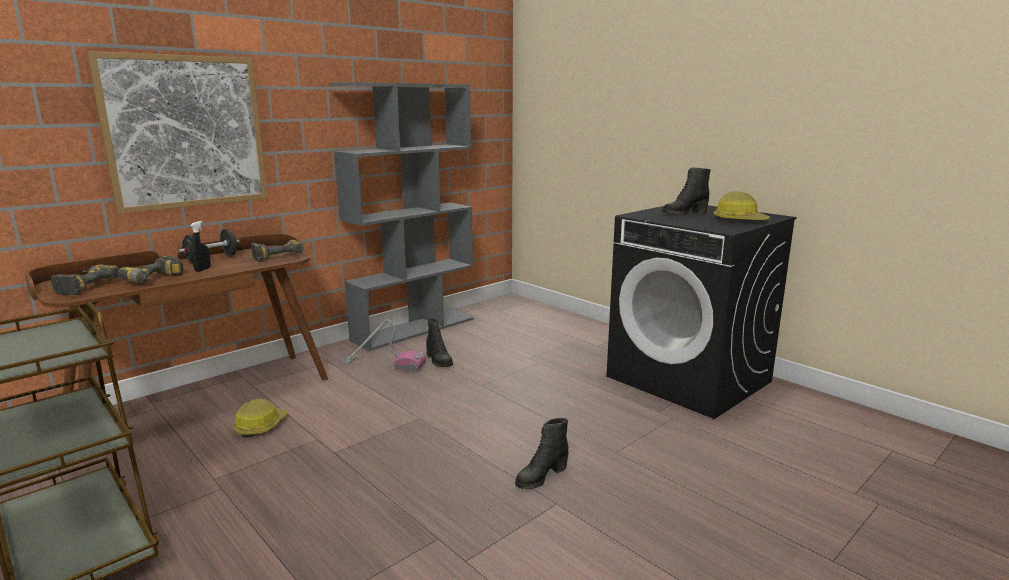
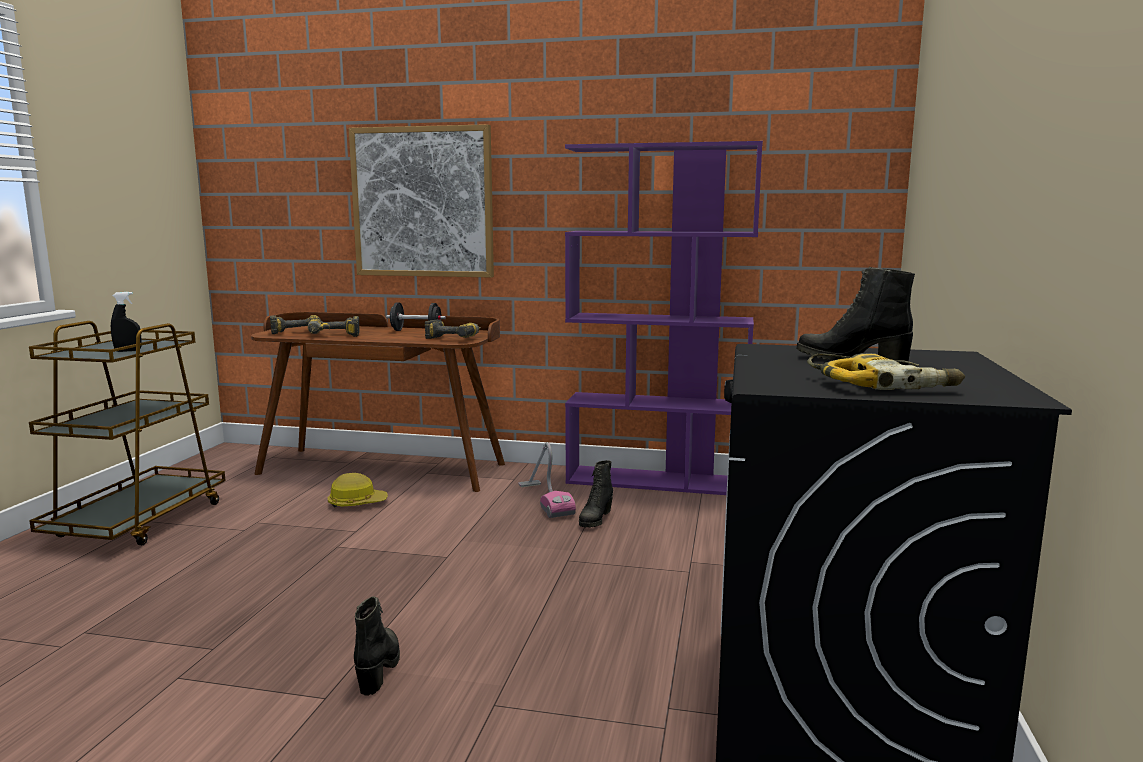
camera: 55 degrees right, 5 degrees down
black spray bottle [190,221,211,272] -> black spray bottle moved to [111,292,142,352]
grey bookcase [329,82,474,351] -> purple bookcase [565,141,763,495]
black boot [515,418,569,489] -> black boot turned 75 degrees clockwise [354,596,400,696]
hard hat [713,191,770,220] -> power drill [807,353,965,390]

